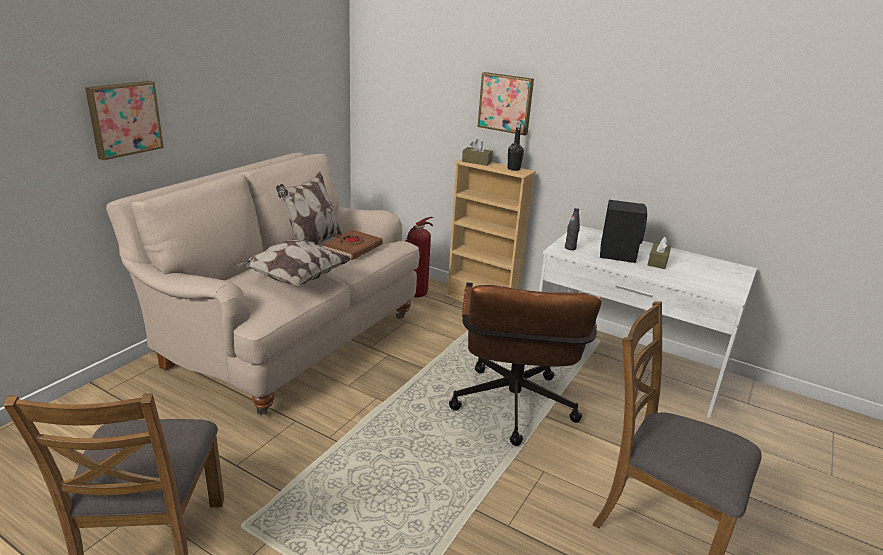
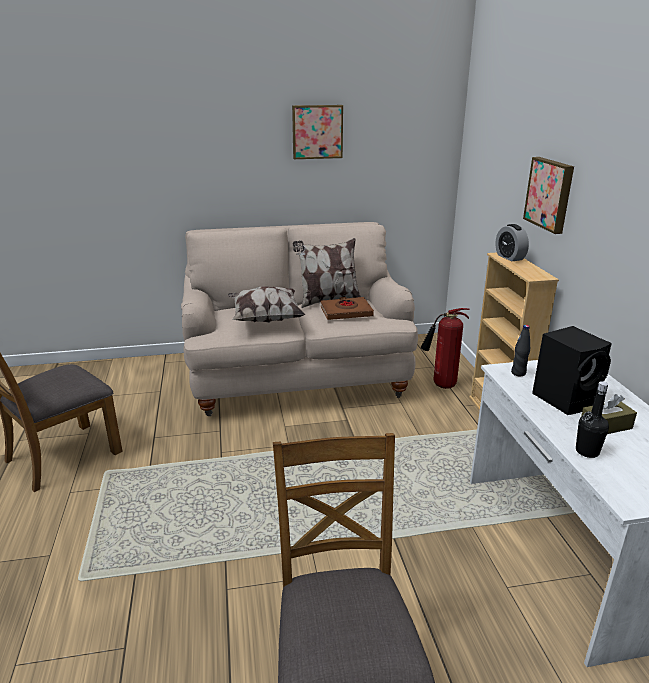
camera: 50 degrees right, 0 degrees up
picture [85,81,164,160] -> picture moved to [292,105,343,159]
brown office chair [449,282,601,446] -> none
brown tissue box [462,139,493,166] -> alarm clock [495,224,529,261]
black bottle [508,123,524,171] -> black bottle moved to [576,381,609,458]

